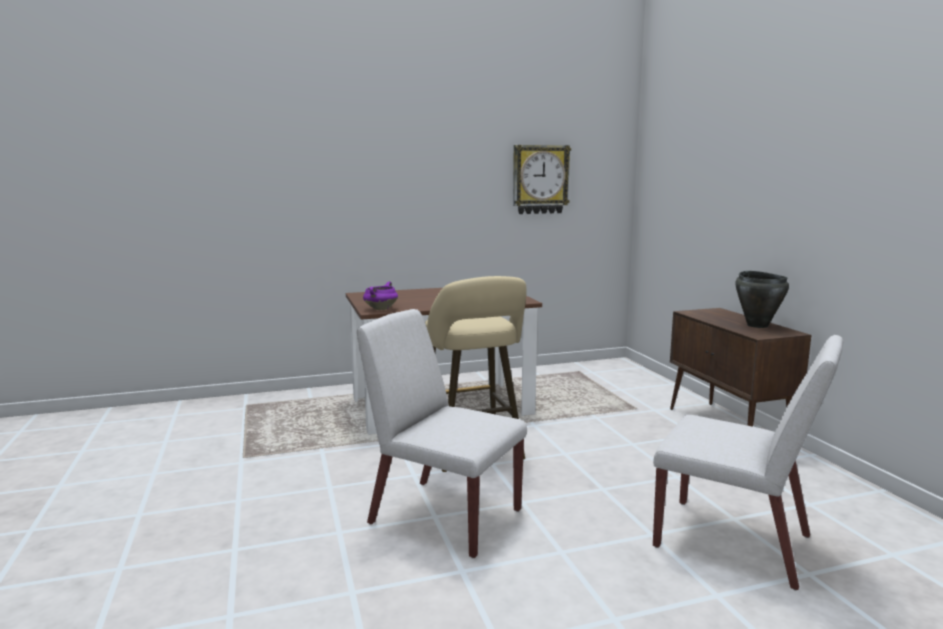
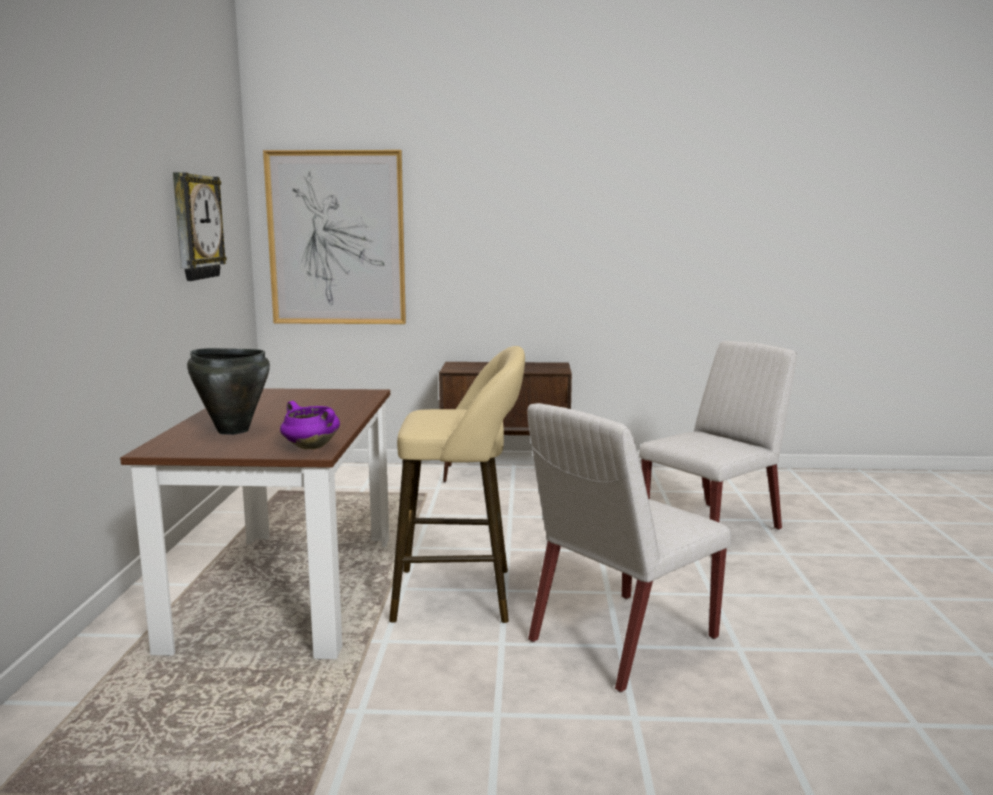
camera: 70 degrees left, 0 degrees up
black cooking pot [735,271,789,328] -> black cooking pot moved to [187,348,270,435]
none -> picture [263,150,406,324]

